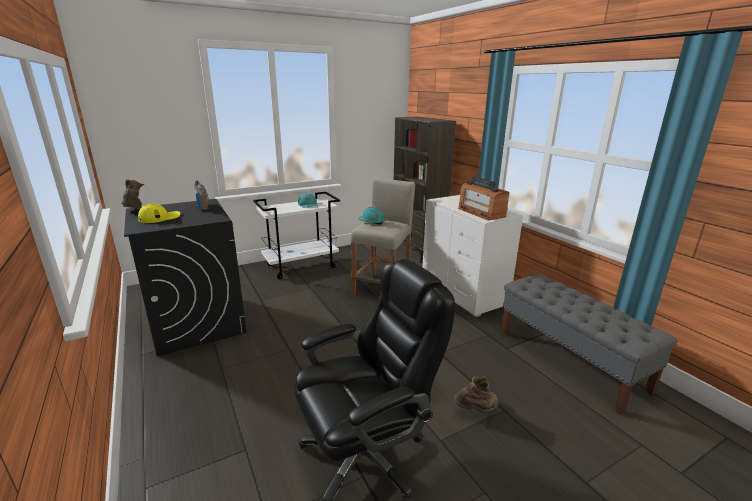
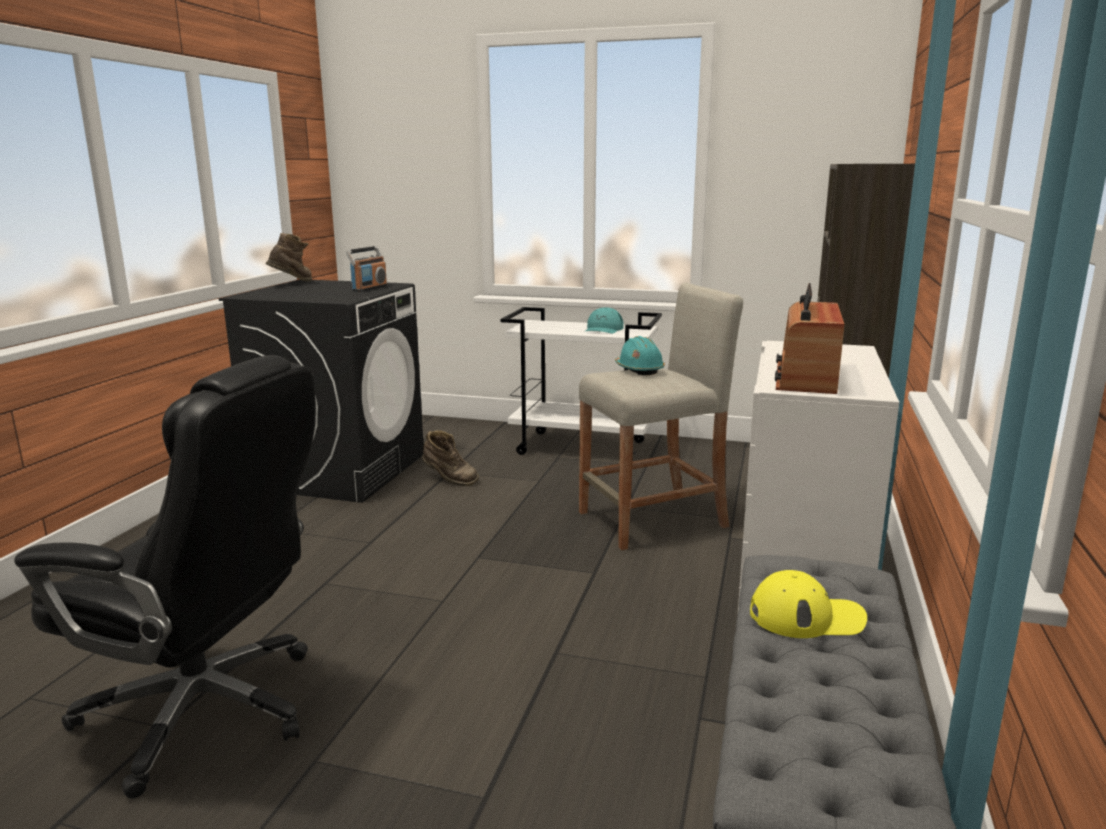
camera: 45 degrees right, 5 degrees down
yellow cap [138,203,180,223] -> yellow cap moved to [750,570,867,638]
brown boot [454,376,498,413] -> brown boot moved to [422,431,479,486]

